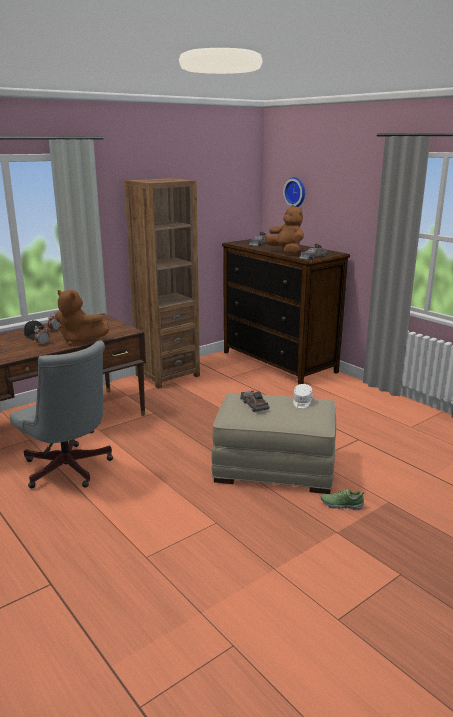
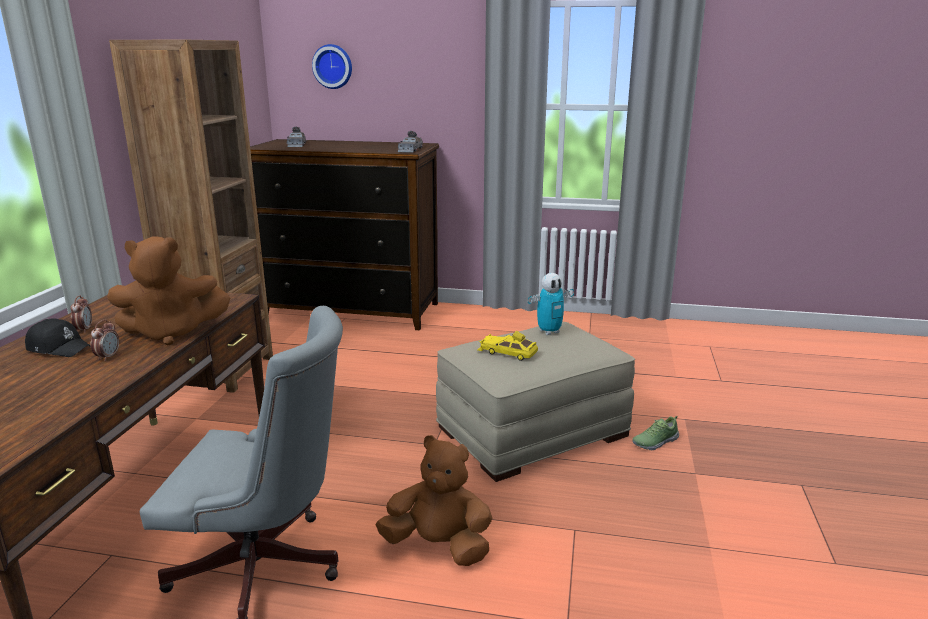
camera: 40 degrees left, 0 degrees up
grey toy car [240,390,269,412] -> yellow toy car [477,331,538,361]
brown plush toy [265,205,304,255] -> brown plush toy moved to [376,435,492,566]
white cap [293,384,313,408] -> toy robot [528,273,574,335]

